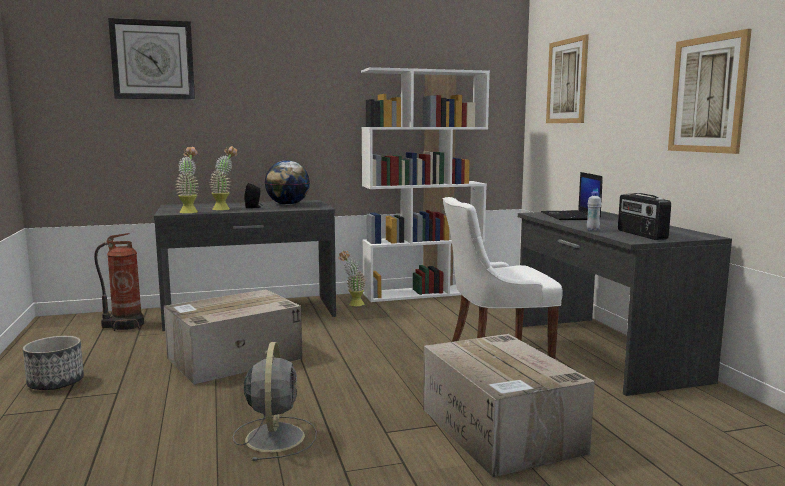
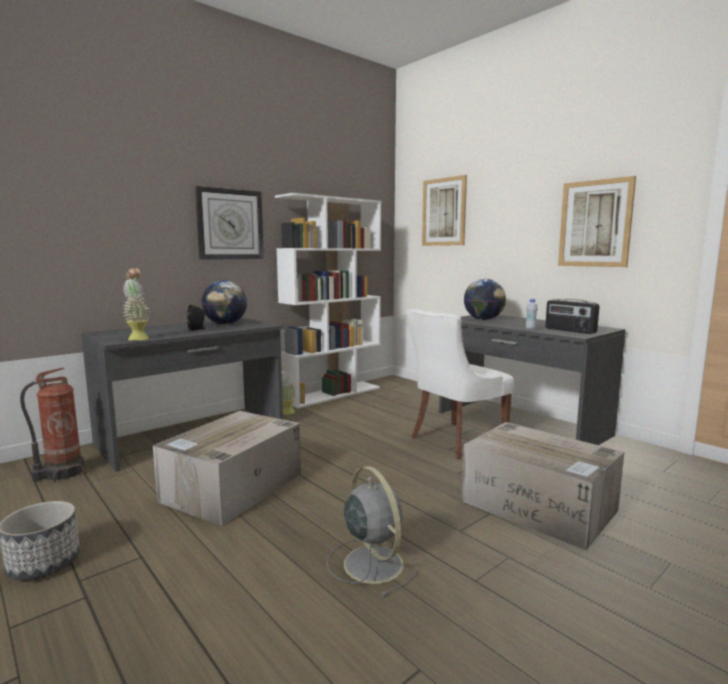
camera: 25 degrees left, 0 degrees up
wall clock [108,18,195,100] -> wall clock moved to [195,186,264,260]
potted plant [209,146,237,210] -> none
laptop [541,172,603,220] -> globe [464,279,506,320]

